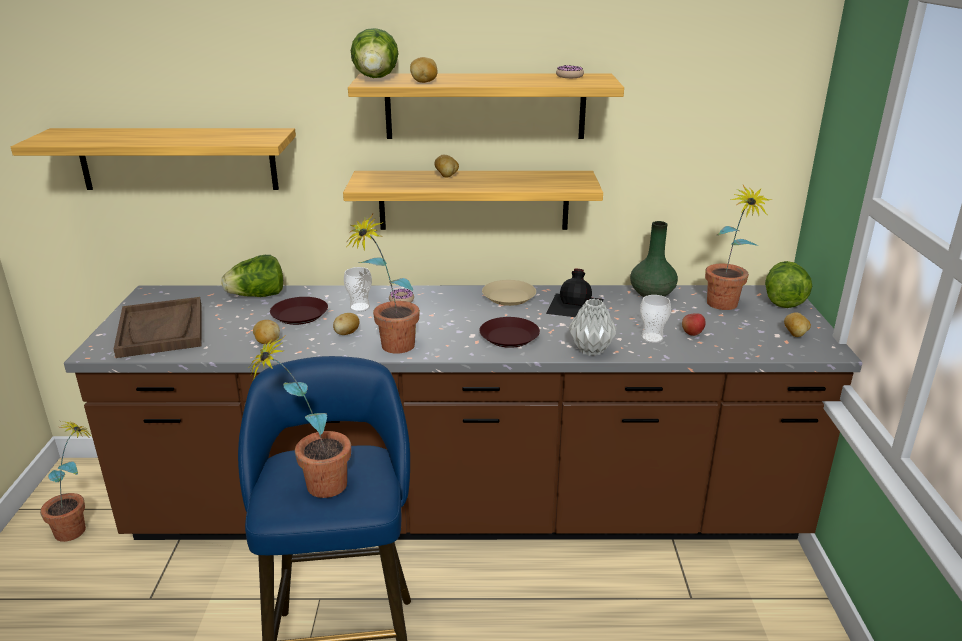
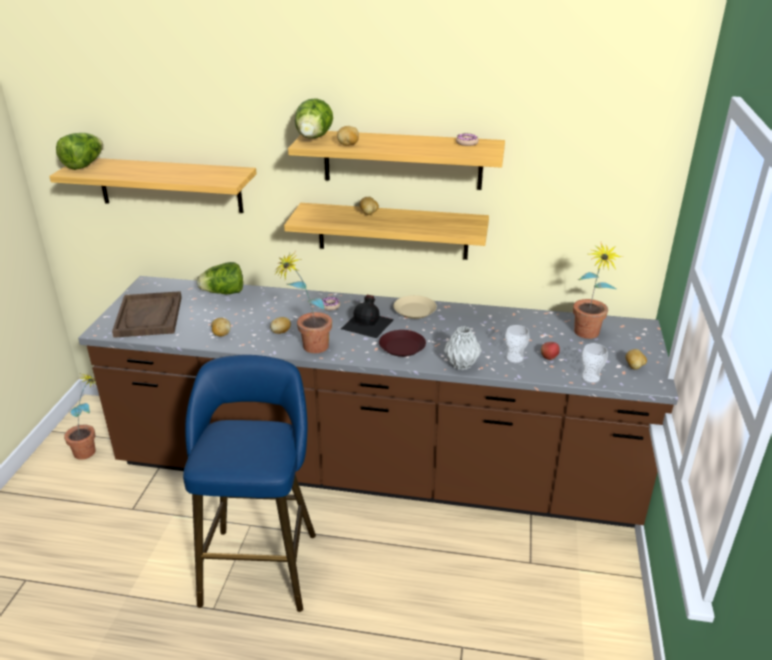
camera: 10 degrees right, 5 degrees up
potted plant [248,335,351,498] -> none
brown plate [270,297,328,325] -> none
cup [344,267,372,312] -> cup moved to [582,343,608,383]
black bottle [546,268,604,317] -> black bottle moved to [341,295,394,338]
green vase [630,221,678,297] -> none
lettuce [765,261,812,308] -> lettuce moved to [56,133,103,170]

